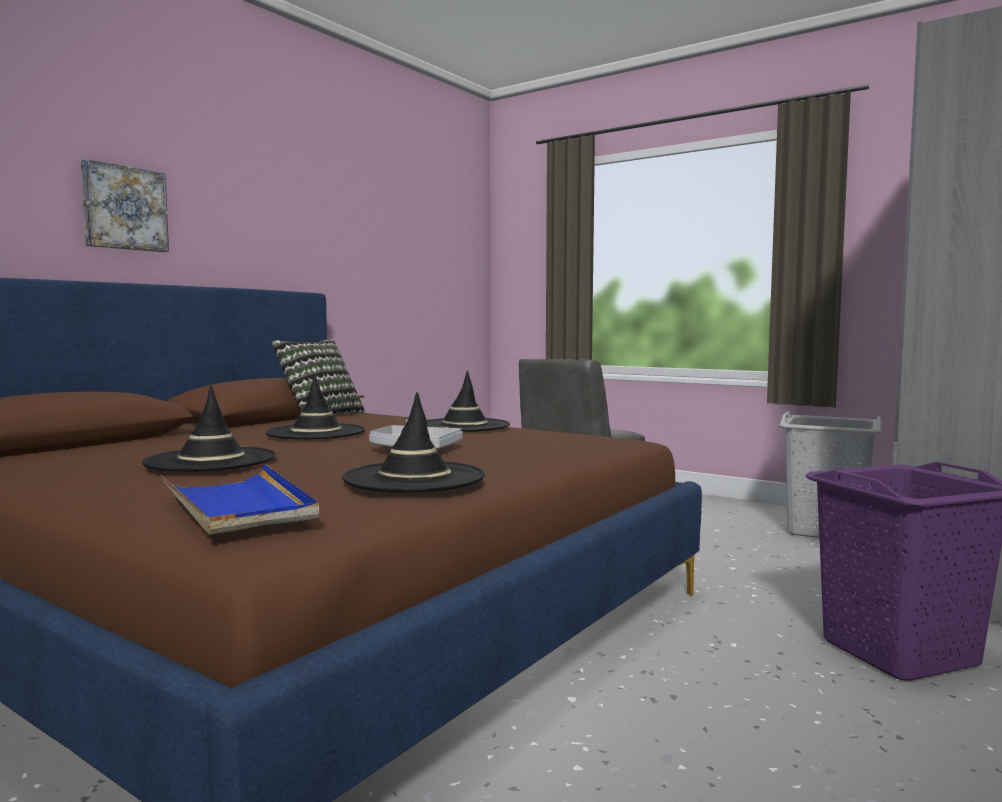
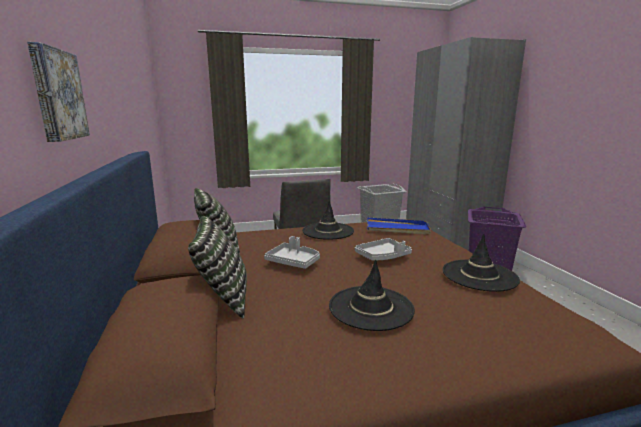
camera: 50 degrees left, 10 degrees up
blue tray [160,464,319,535] -> blue tray moved to [367,218,431,235]
black hat [265,374,366,439] -> grey tray [264,236,320,269]
none -> pillow [188,216,247,318]

